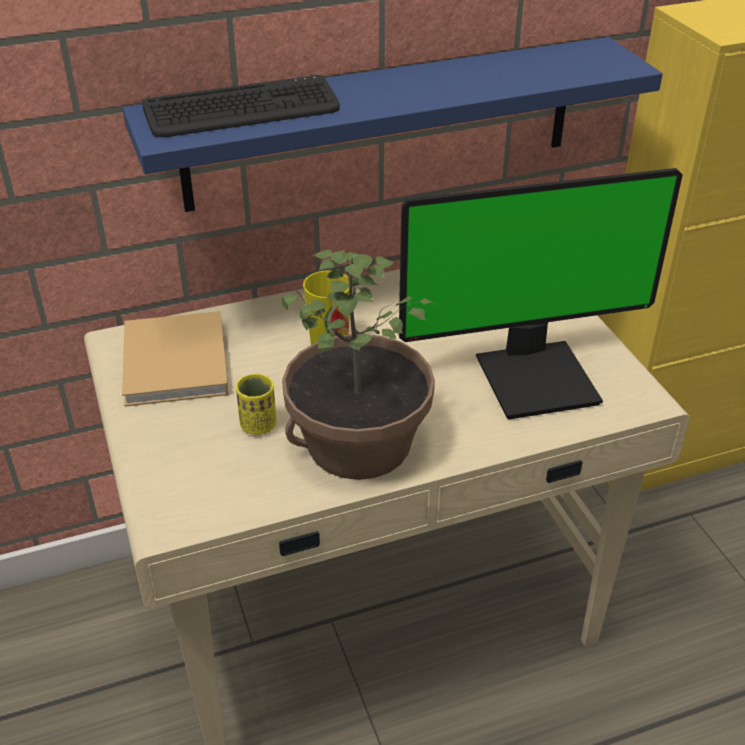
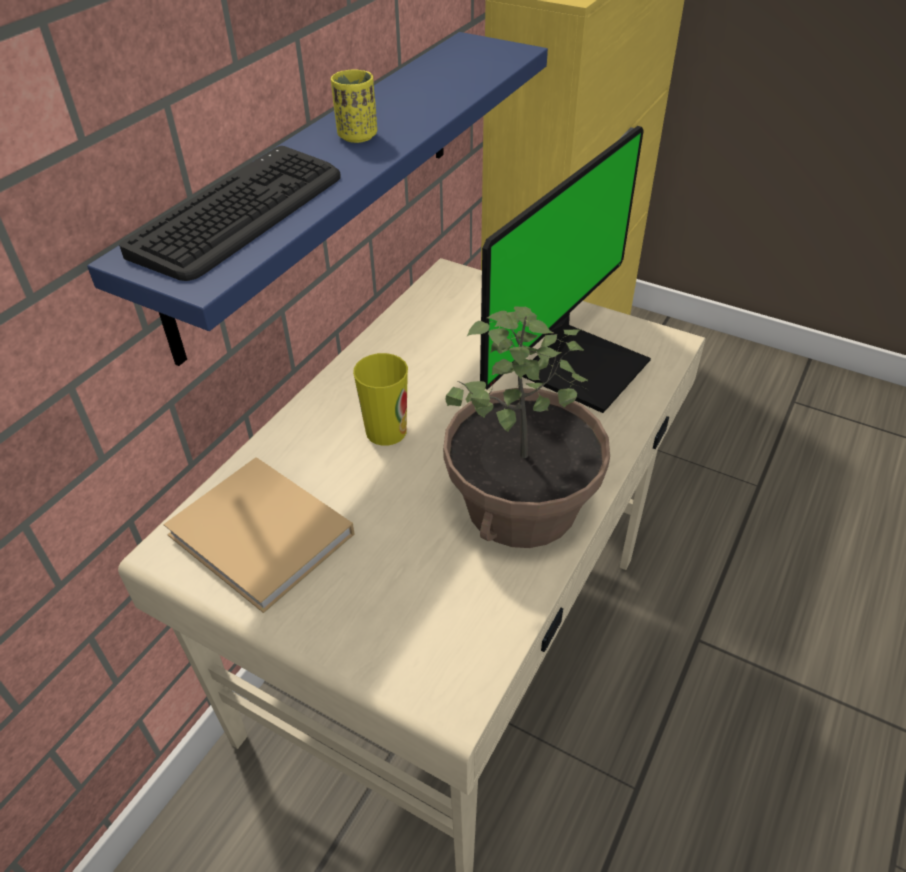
camera: 40 degrees left, 5 degrees up
yellow cup [236,374,276,435] -> yellow cup moved to [331,69,377,143]

